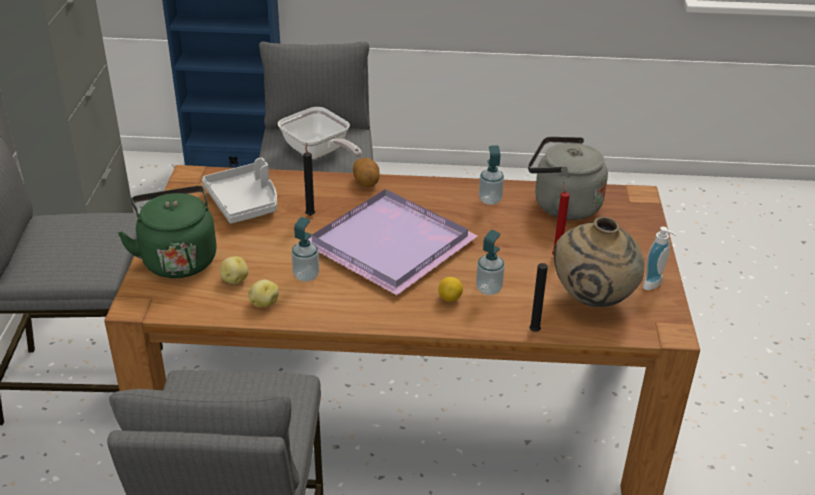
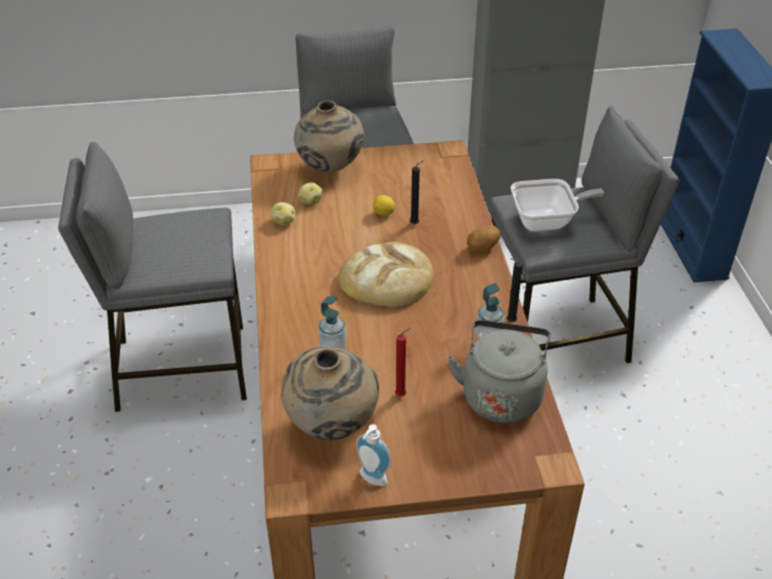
camera: 80 degrees right, 5 degrees up
green kettle [118,186,217,278] -> beige vase [294,100,364,173]
grey tray [202,158,277,224] -> none
frying pan [278,107,362,159] -> frying pan turned 135 degrees counterclockwise [511,179,604,231]
soap dispenser [291,217,319,282] -> none
purple tray [308,189,478,295] -> bread [338,242,434,307]
lemon [438,277,463,302] -> lemon moved to [373,195,395,216]
black candle [529,263,548,332] -> black candle moved to [507,258,523,322]

